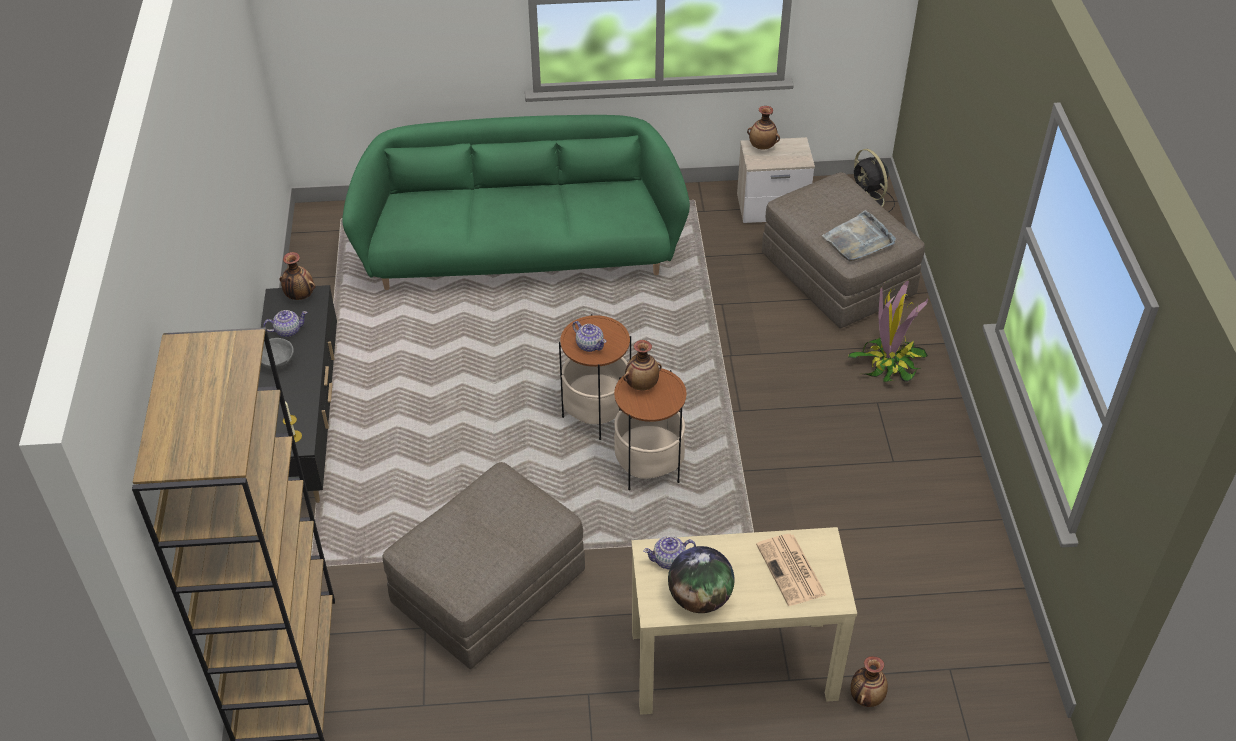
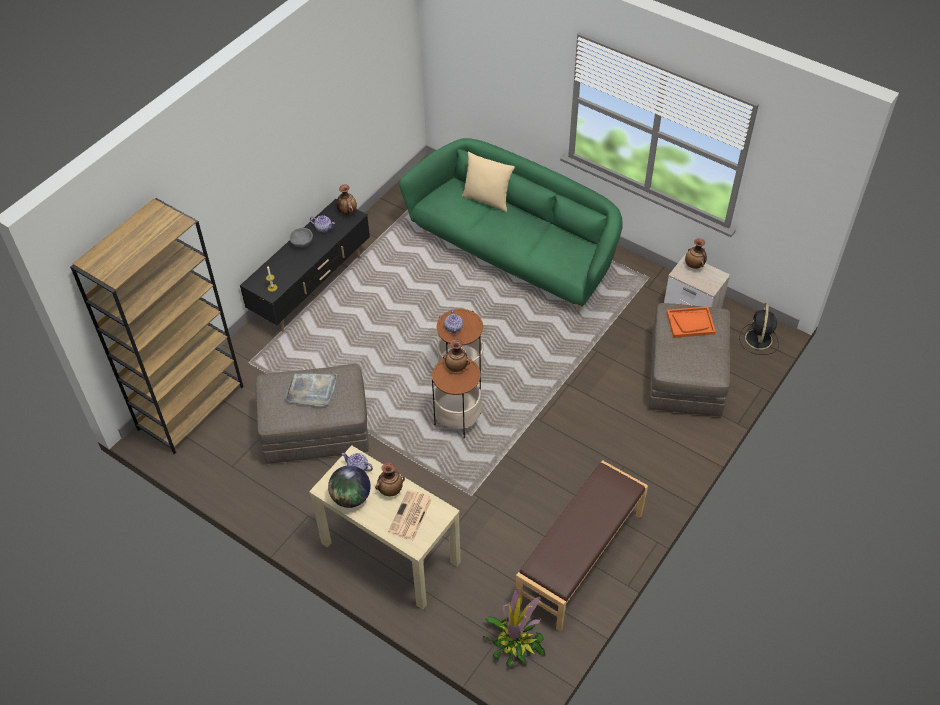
camera: 40 degrees right, 5 degrees up
grey tray [822,210,896,261] -> grey tray moved to [285,374,337,407]
potted plant [848,279,928,382] -> potted plant moved to [483,588,545,666]
vase [851,656,888,707] -> vase moved to [375,462,405,497]
none -> beige pillow [462,152,515,212]
none -> brown bench [516,460,648,632]
none -> orange tray [667,307,716,338]

